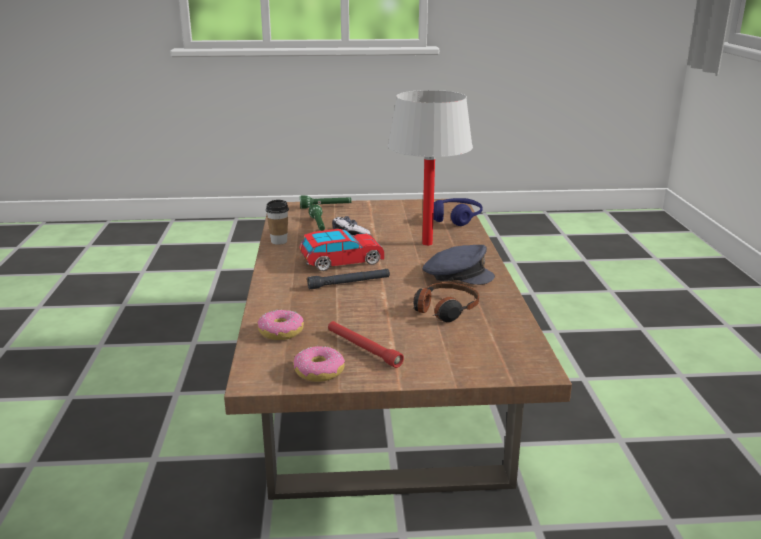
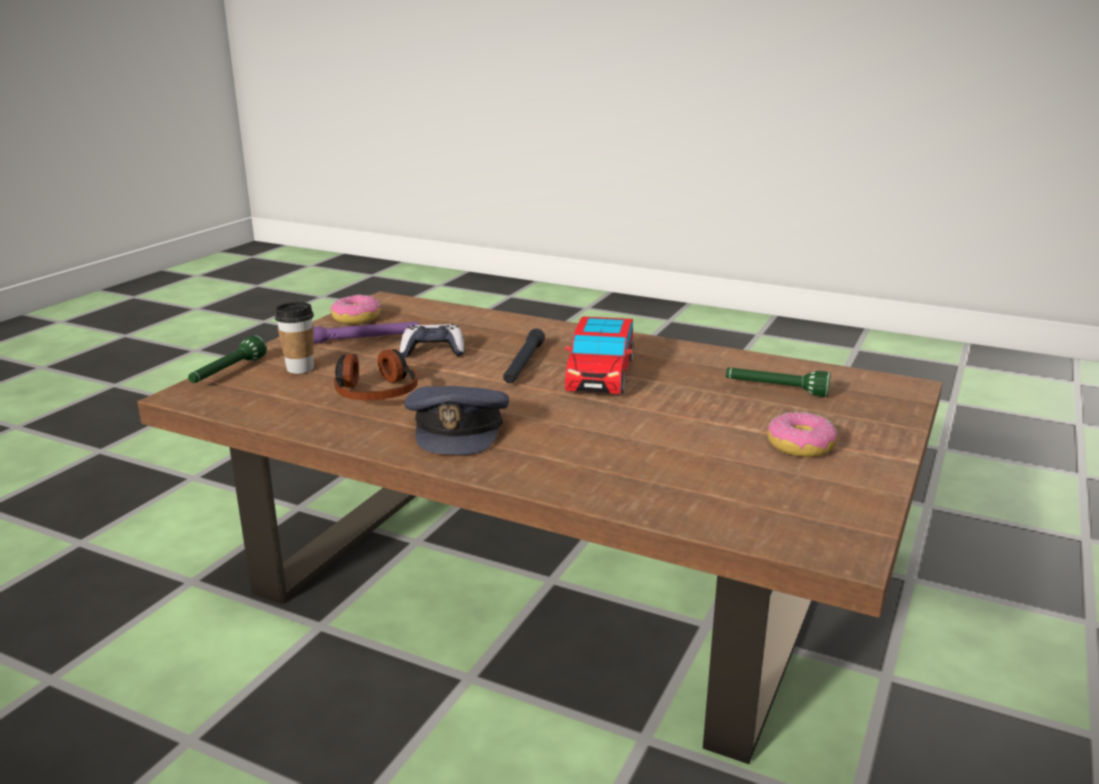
camera: 120 degrees right, 0 degrees up
donut [257,310,304,340] -> donut moved to [768,412,837,457]
cup [266,200,289,245] -> cup moved to [275,302,314,374]
green flashlight [300,195,352,209] -> green flashlight moved to [188,335,267,383]
red flashlight [328,321,404,368] -> purple flashlight [313,321,419,344]
game controller [332,216,371,235] -> game controller moved to [400,324,465,358]
white table lamp [388,90,473,246] -> none
grey cap [422,245,495,285] -> grey cap turned 45 degrees counterclockwise [404,386,509,455]
blue headphones [433,198,482,226] -> none

